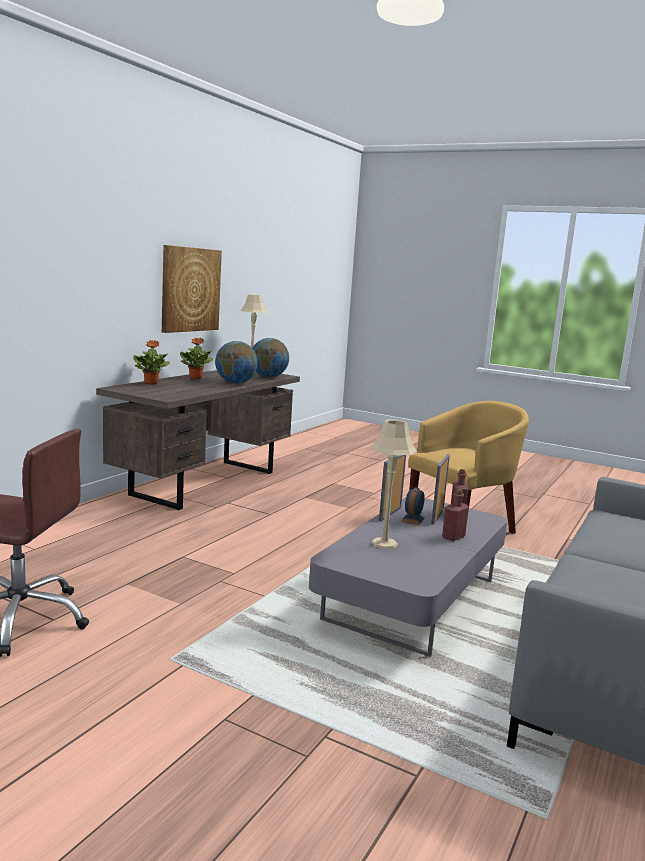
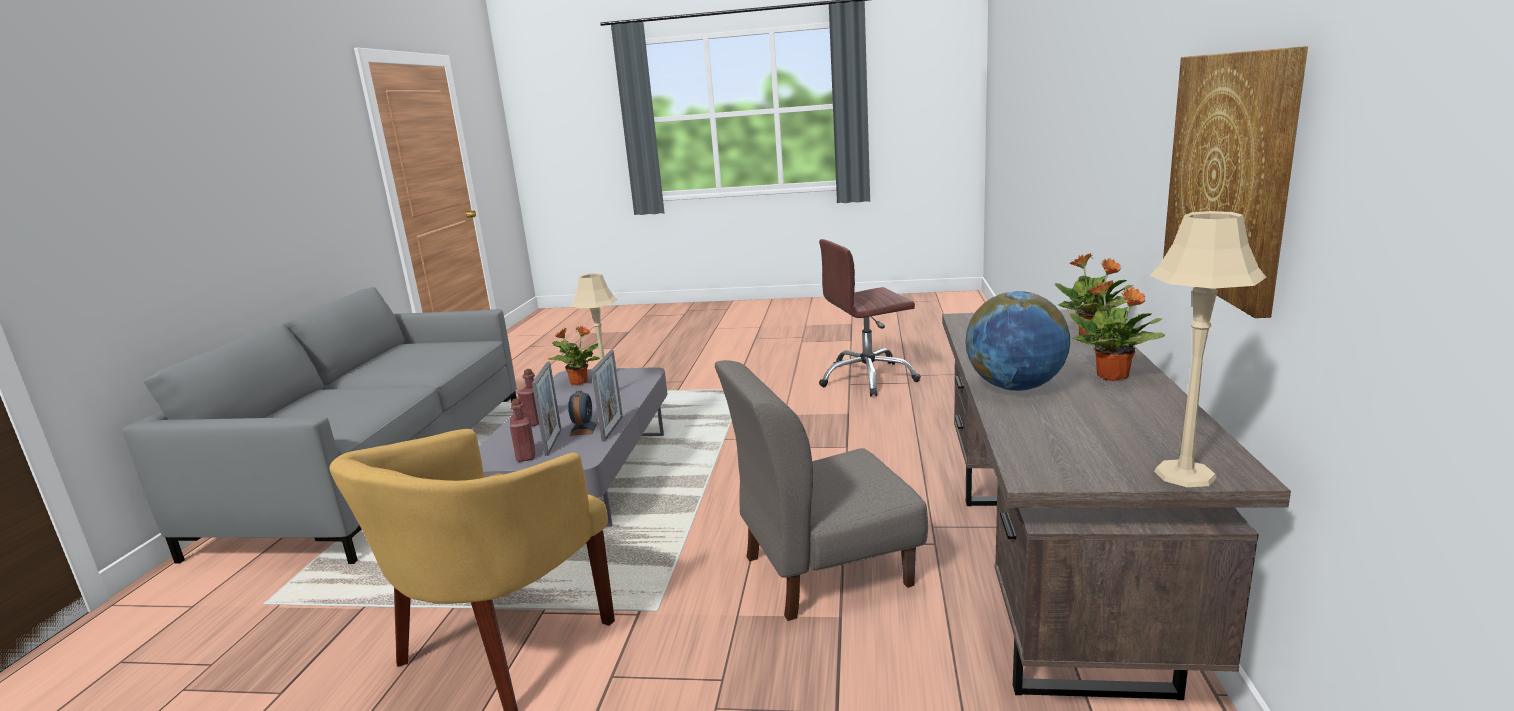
camera: 160 degrees right, 5 degrees up
globe [252,338,289,378] -> none
none -> potted plant [549,326,600,385]
none -> grey chair [715,360,928,621]

